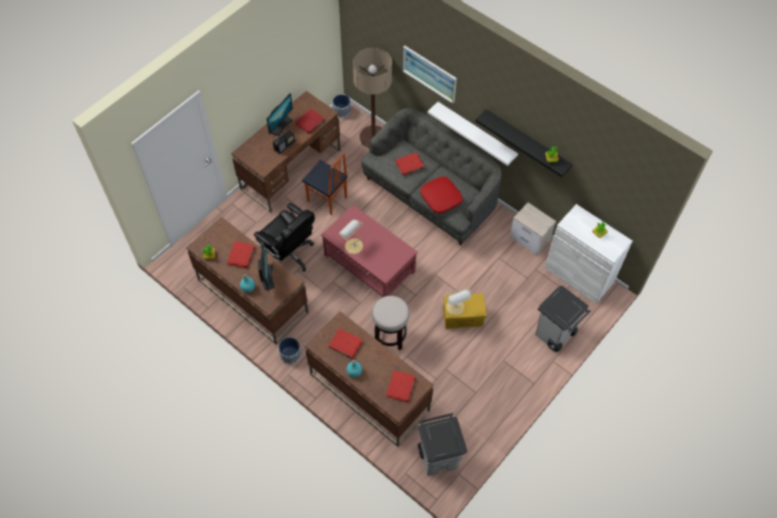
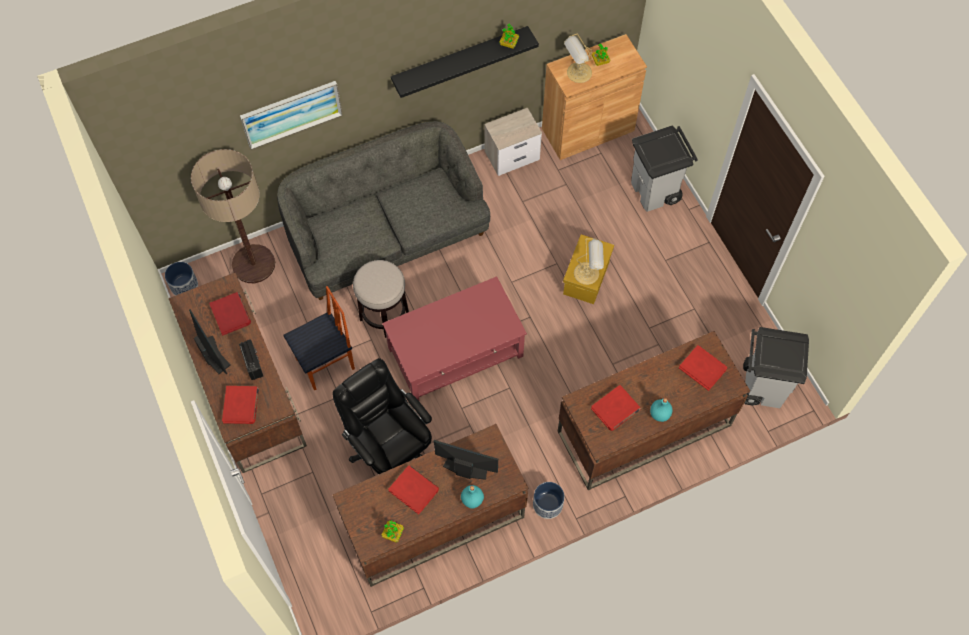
camera: 65 degrees left, 5 degrees up
black office chair [254,203,315,272] -> black office chair turned 105 degrees counterclockwise [332,358,432,474]
table lamp [339,220,363,254] -> table lamp moved to [564,34,593,83]
stool [372,296,410,350] -> stool moved to [353,260,409,338]
red book [395,152,424,175] -> red book moved to [222,386,259,424]
red pillow [420,176,463,213] -> none
white shelf [428,102,518,166] -> none
white cabinet [544,204,633,304] -> brown cabinet [542,34,647,160]

